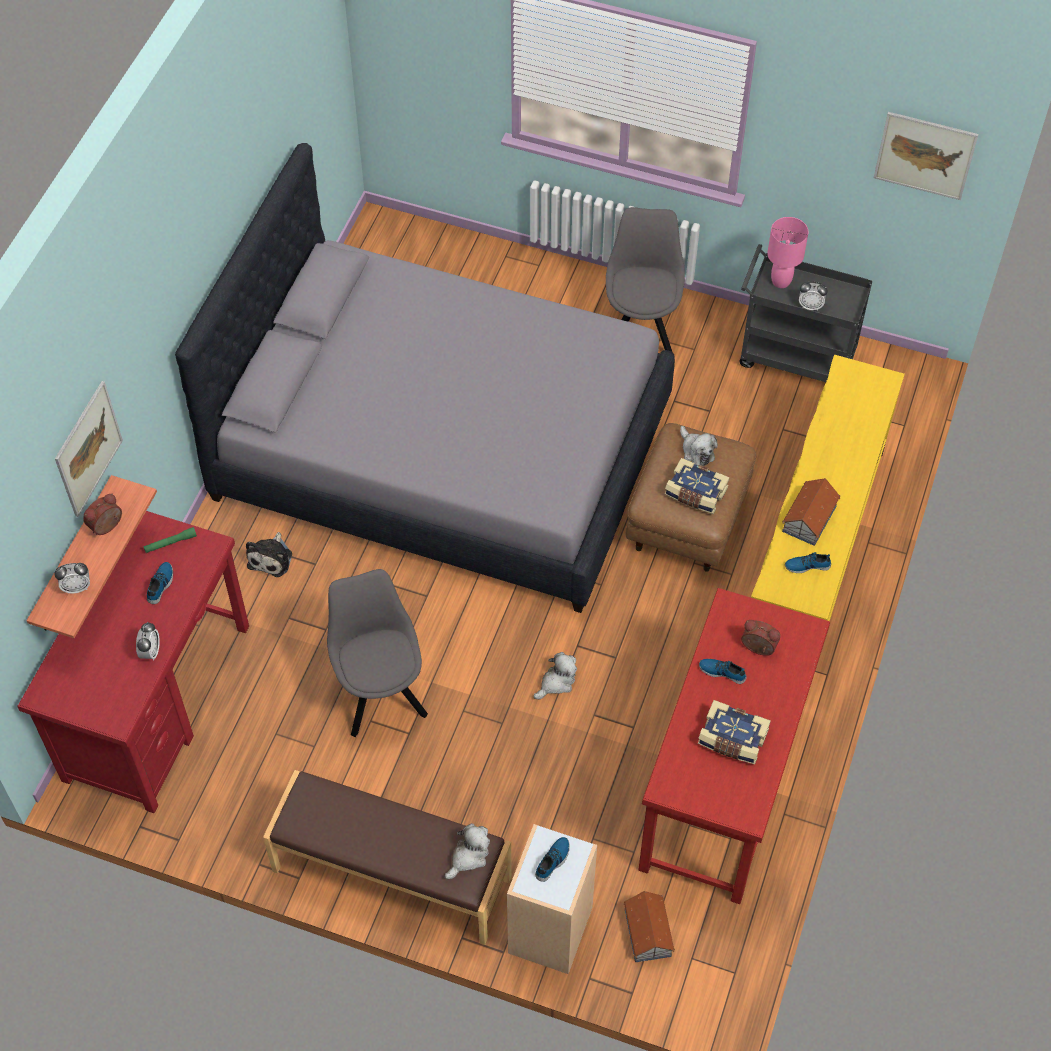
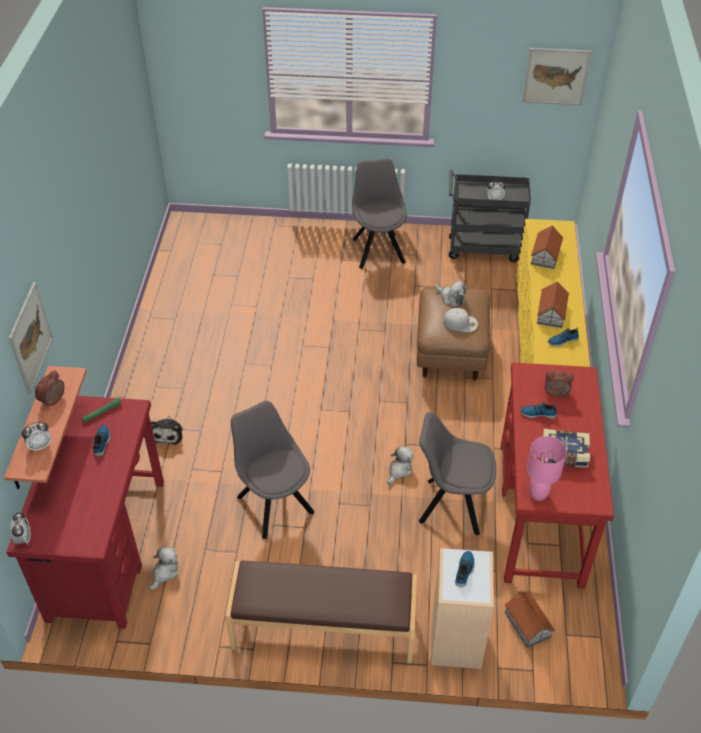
camera: 15 degrees left, 10 degrees down
alarm clock [136,622,160,660] -> alarm clock moved to [10,512,30,545]
grey bed [175,143,675,613] -> none
plush toy [445,823,490,879] -> plush toy moved to [150,547,178,590]
book [665,458,730,514] -> white cap [443,308,478,332]
pink table lamp [768,217,808,288] -> pink table lamp moved to [527,436,567,501]
none -> grey chair [419,412,496,536]
none -> toy house [531,225,563,269]

